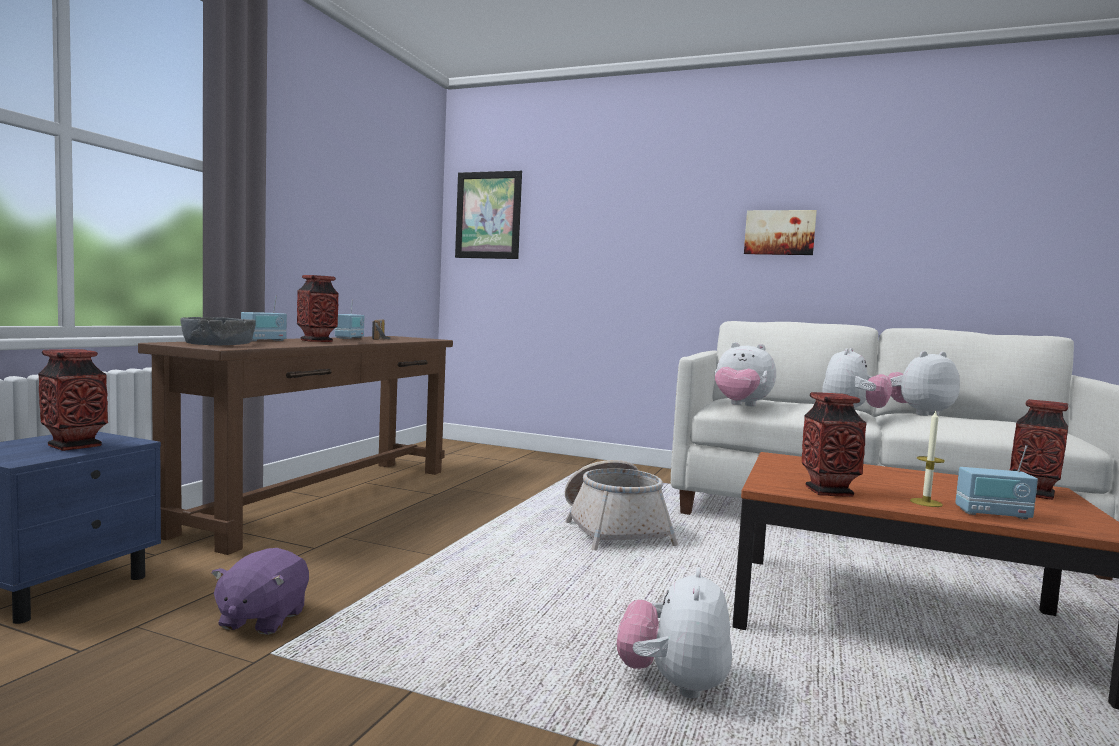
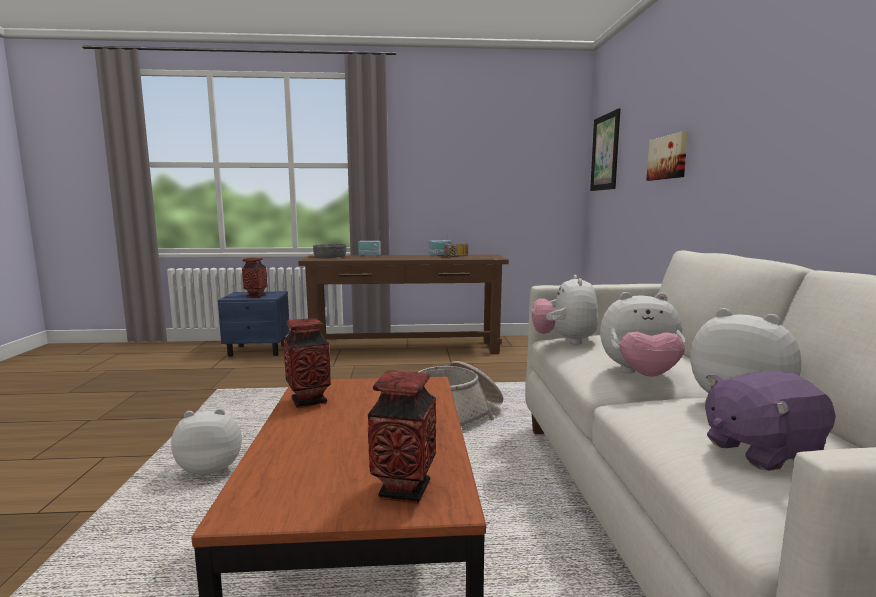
camera: 65 degrees right, 5 degrees up
purple plush toy [212,548,309,635] -> purple plush toy moved to [705,371,836,471]
vase [297,275,339,342] -> none
picture [744,210,817,255] -> picture moved to [646,131,688,181]
candle [910,410,945,507] -> none
radio [955,445,1038,520] -> none

